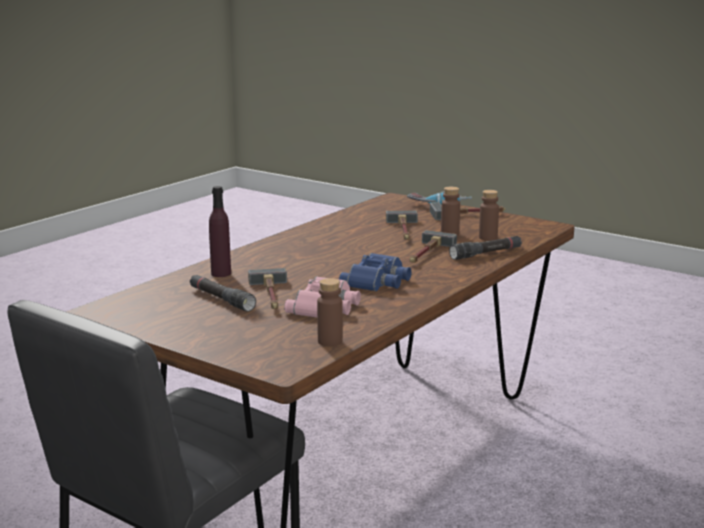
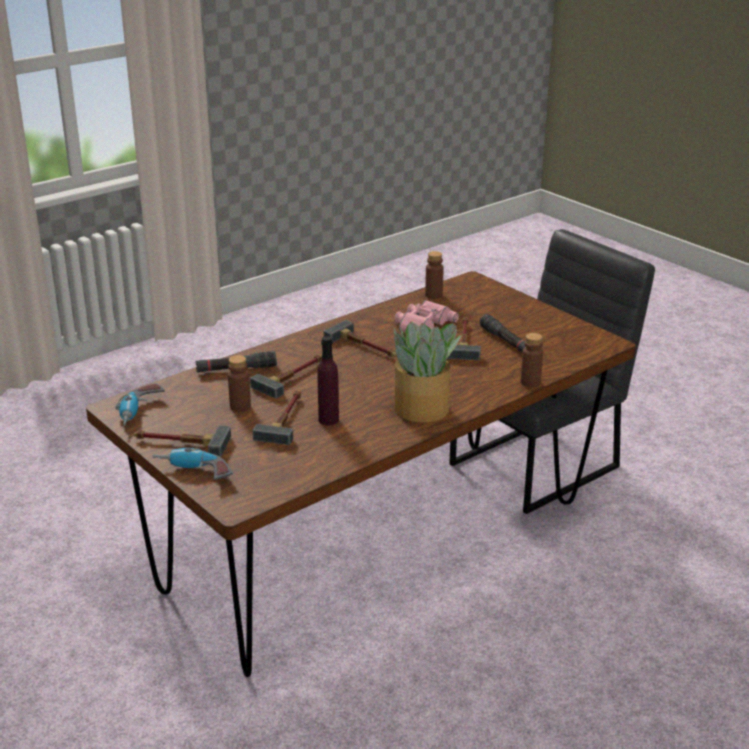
camera: 165 degrees left, 10 degrees up
purple bottle [209,186,231,277] -> purple bottle moved to [317,336,339,426]
blue binoculars [339,253,412,291] -> hammer [324,320,396,357]
brown bottle [479,190,499,241] -> brown bottle moved to [521,333,543,388]
none -> power drill [115,383,165,426]
none -> potted plant [393,322,462,422]

